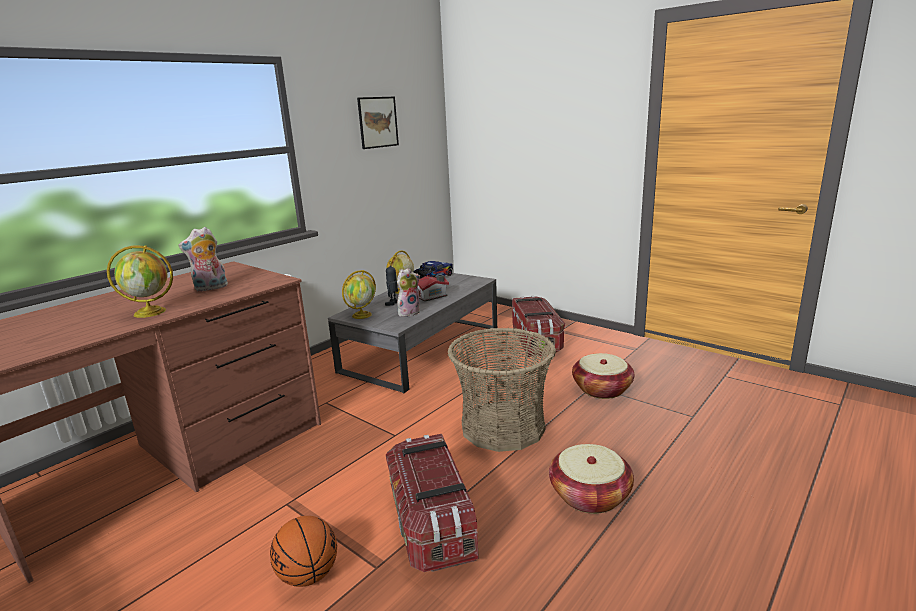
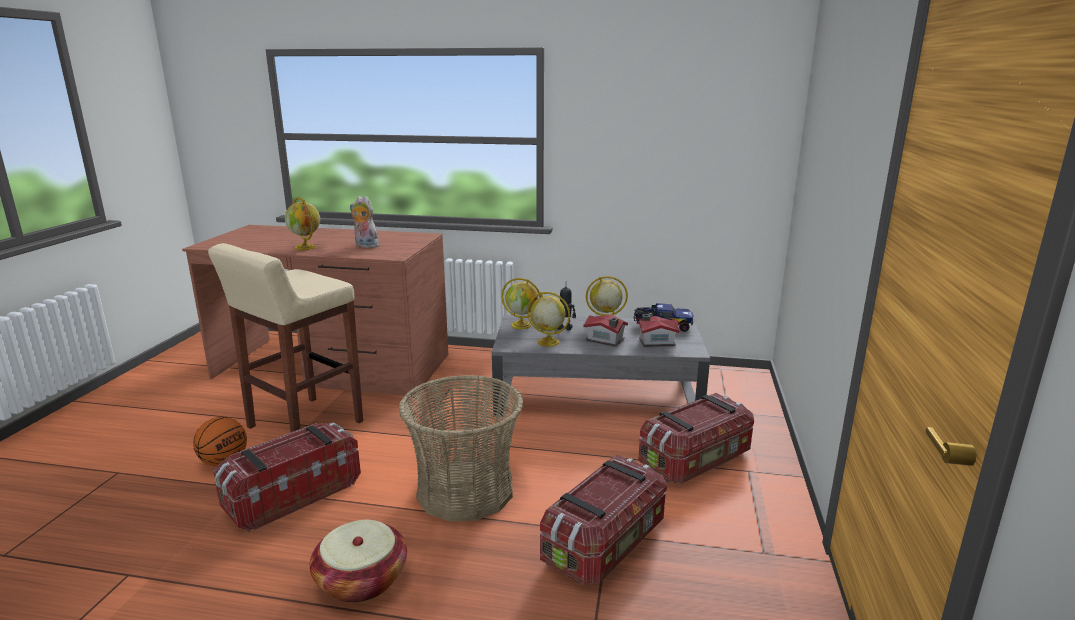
camera: 60 degrees right, 0 degrees up
picture [357,97,399,149] -> none
plush toy [397,268,420,317] -> globe [527,292,570,347]
basket [572,353,634,399] -> storage box [540,454,667,584]
none -> beige stool [208,243,363,432]
none -> toy house [637,314,679,347]

